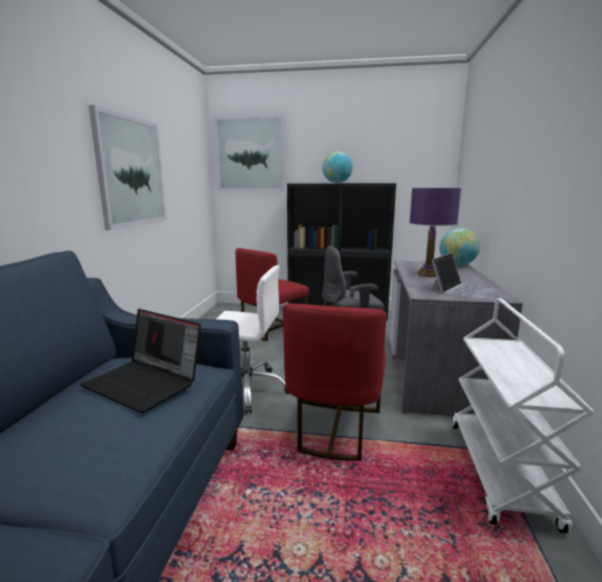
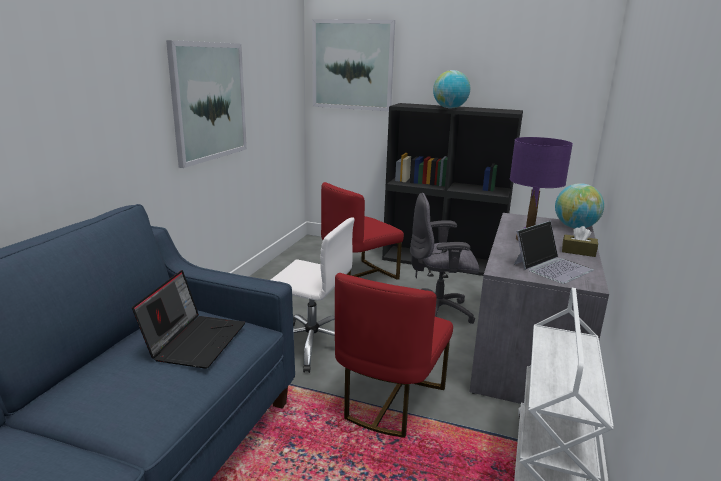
camera: 10 degrees right, 5 degrees up
laptop [80,309,201,413] -> laptop turned 120 degrees counterclockwise [132,270,245,369]
none -> brown tissue box [562,226,598,257]

